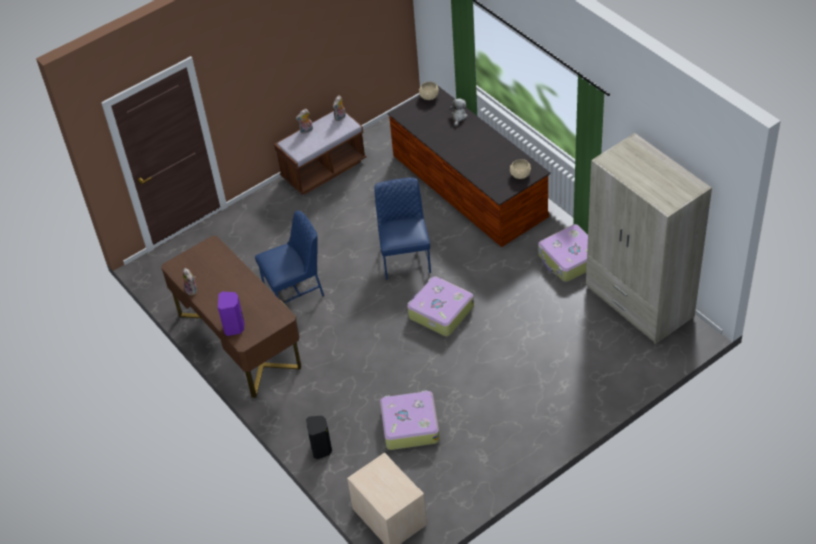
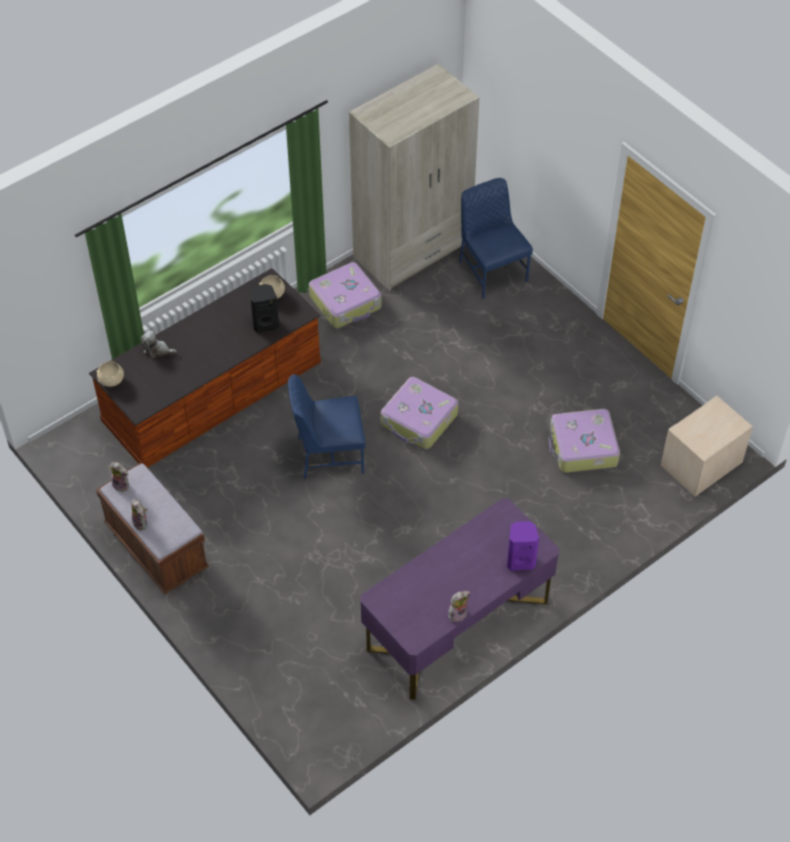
camera: 95 degrees left, 5 degrees up
brown desk [161,236,301,398] -> purple desk [360,498,559,700]
blue chair [255,211,324,303] -> blue chair moved to [459,178,533,299]
black speaker [306,416,332,459] -> black speaker moved to [251,284,279,333]

